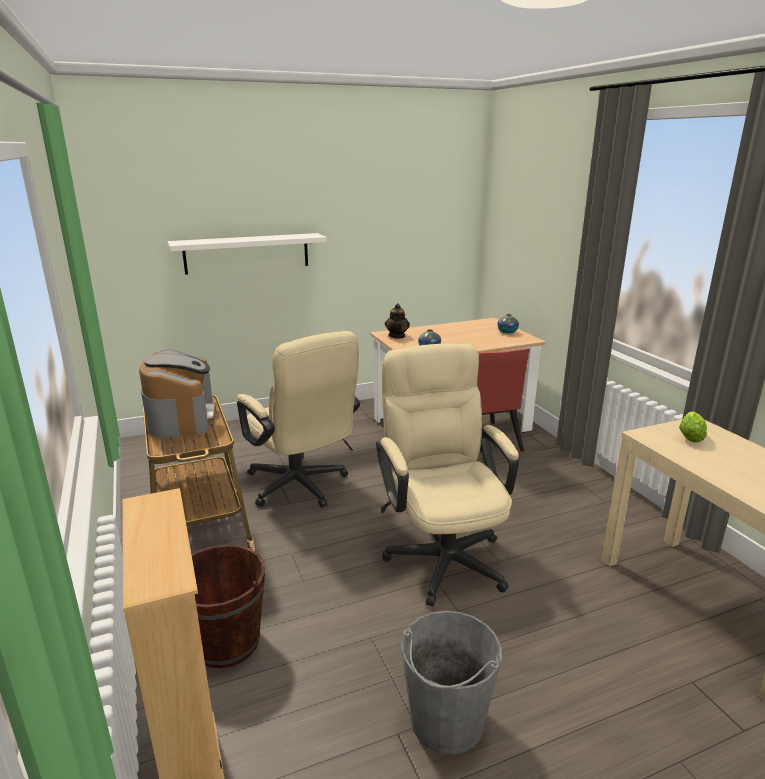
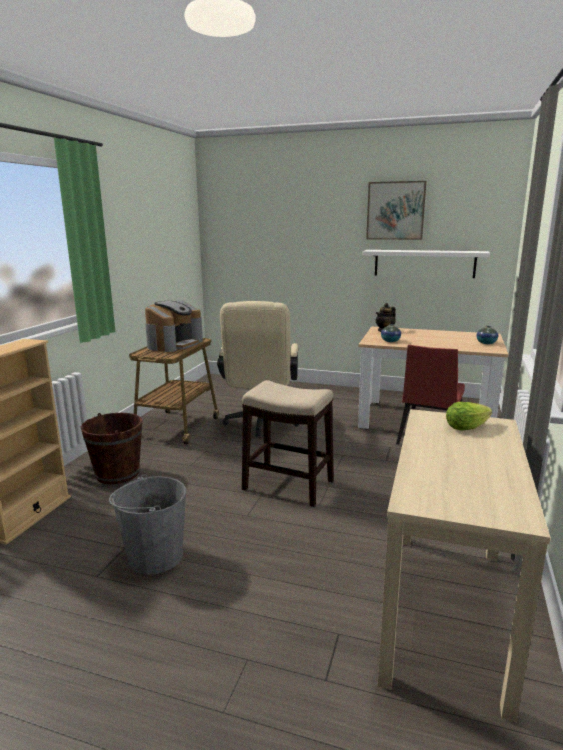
camera: 40 degrees right, 5 degrees down
white shelf [167,233,327,275] -> white shelf moved to [363,250,490,278]
beige office chair [376,343,519,606] -> stool [242,380,334,507]
none -> picture [366,181,426,240]

